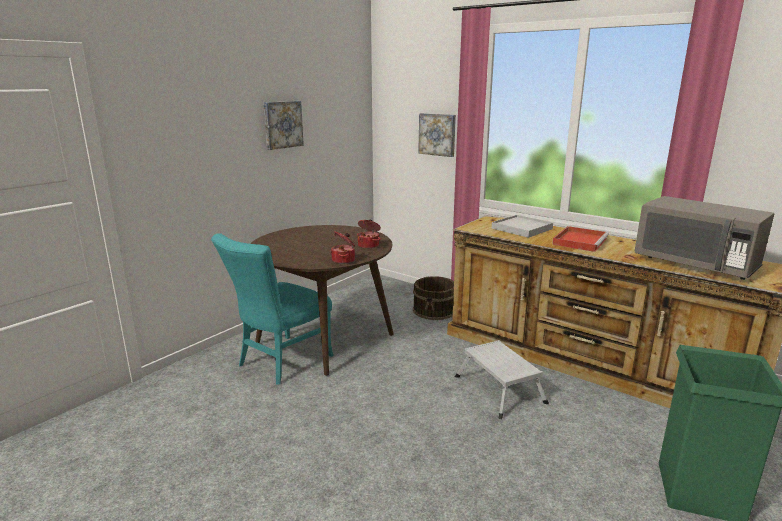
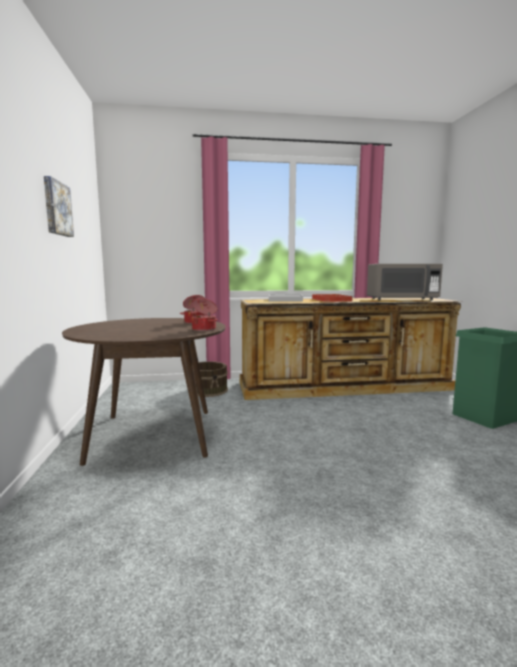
camera: 45 degrees left, 10 degrees down
turquoise chair [211,233,334,385] -> none
picture [418,113,456,157] -> none
white step ladder [455,340,549,419] -> none

